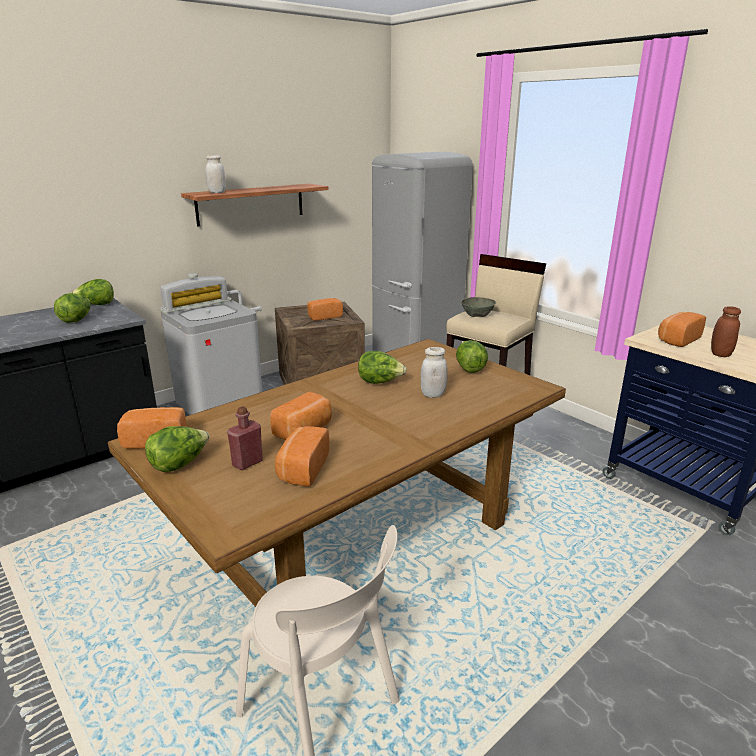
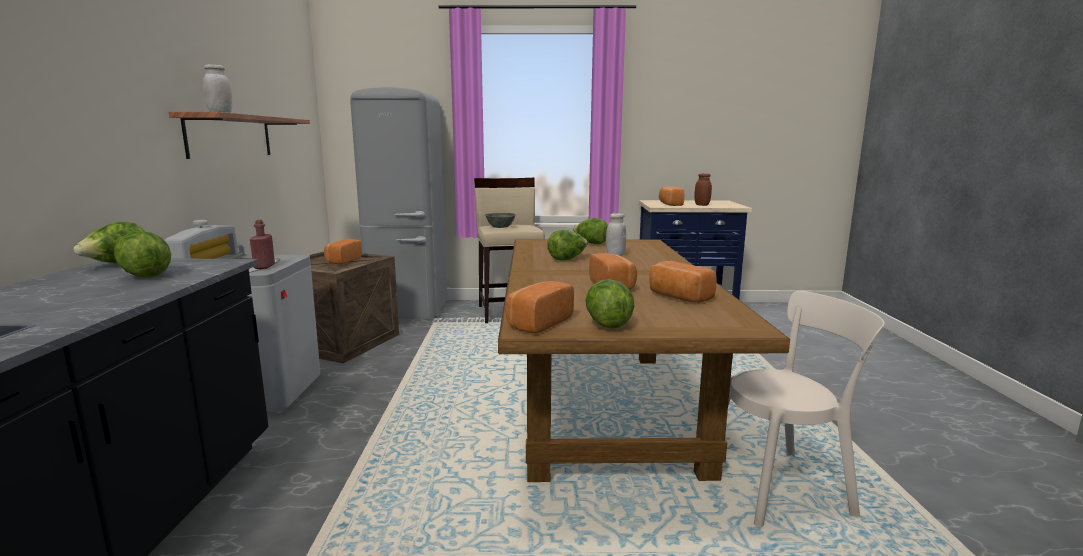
camera: 50 degrees left, 10 degrees down
red bottle [227,406,263,470] -> red bottle moved to [250,220,275,269]

